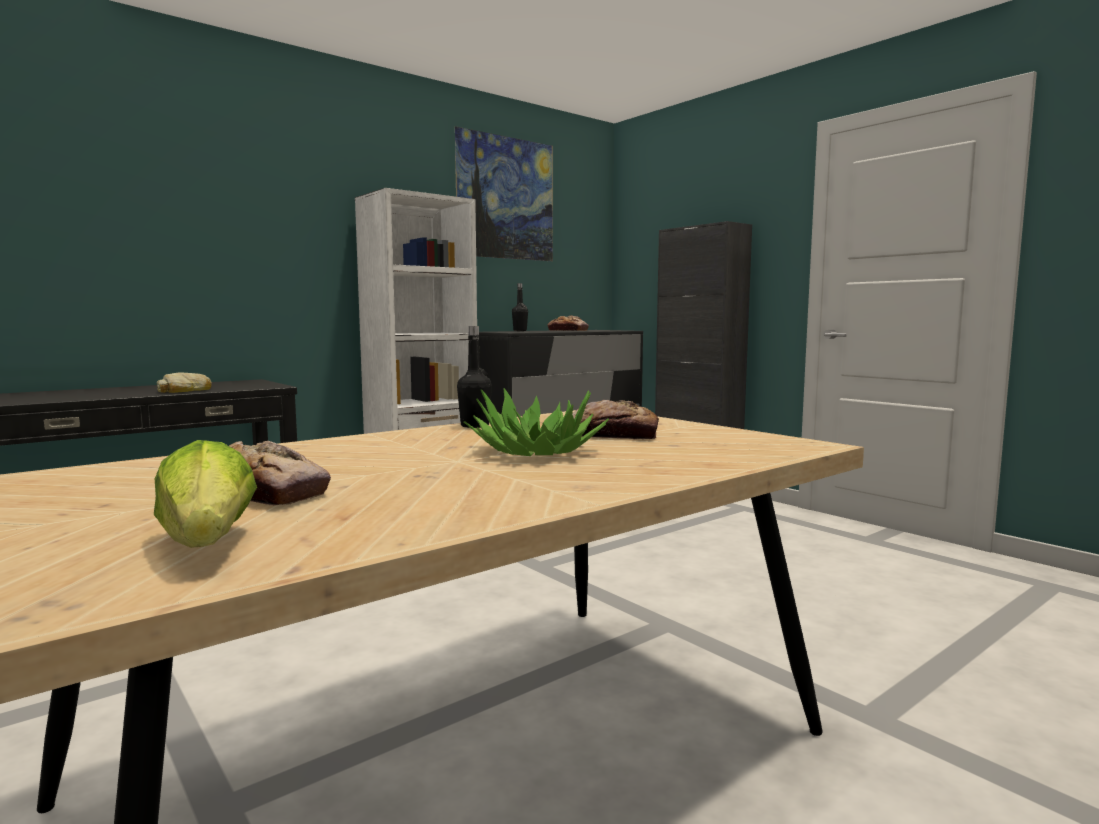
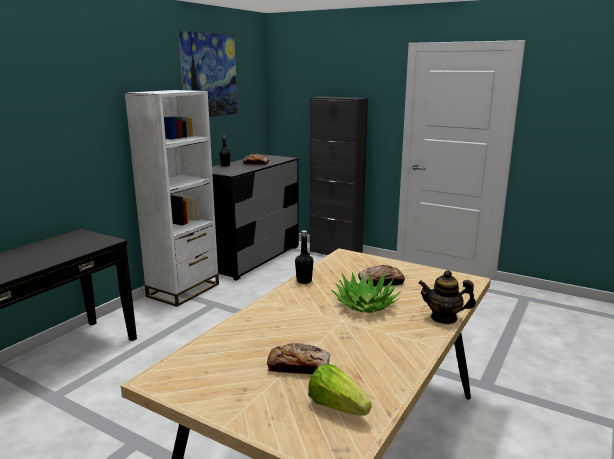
camera: 20 degrees left, 10 degrees up
bread [157,372,212,393] -> none
none -> teapot [418,270,476,324]

